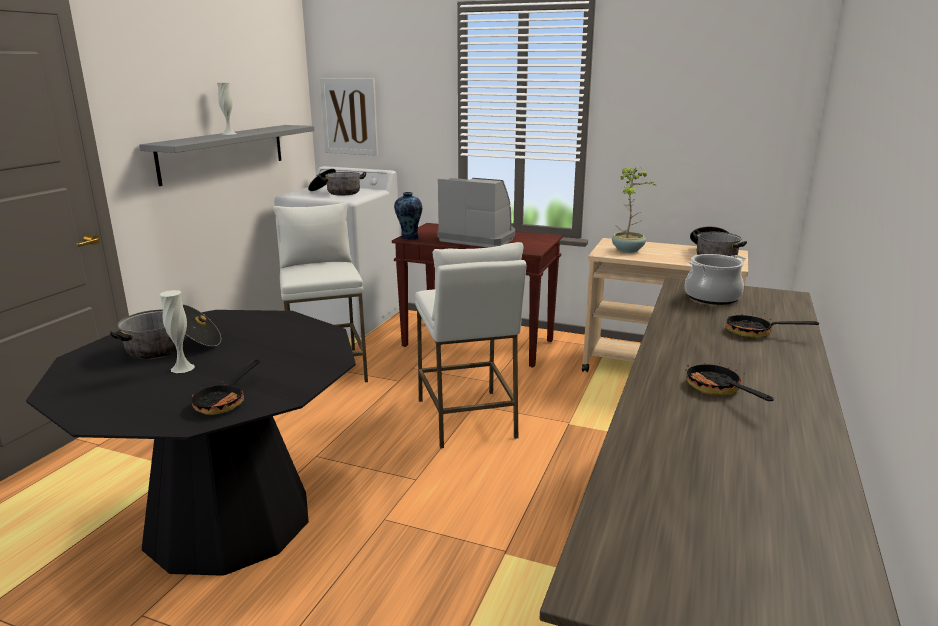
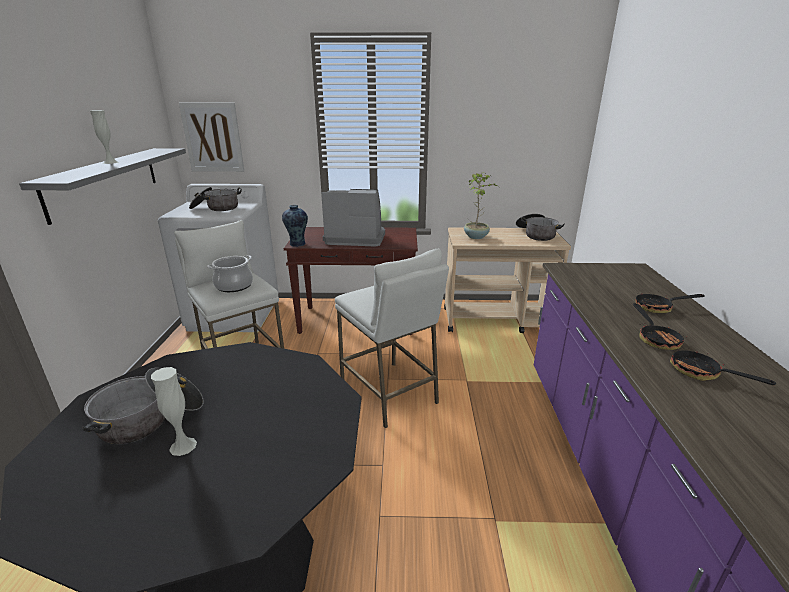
camera: 20 degrees left, 5 degrees up
frying pan [190,359,260,415] -> frying pan moved to [633,303,684,350]
cooking pot [685,254,746,305] -> cooking pot moved to [207,255,253,292]

